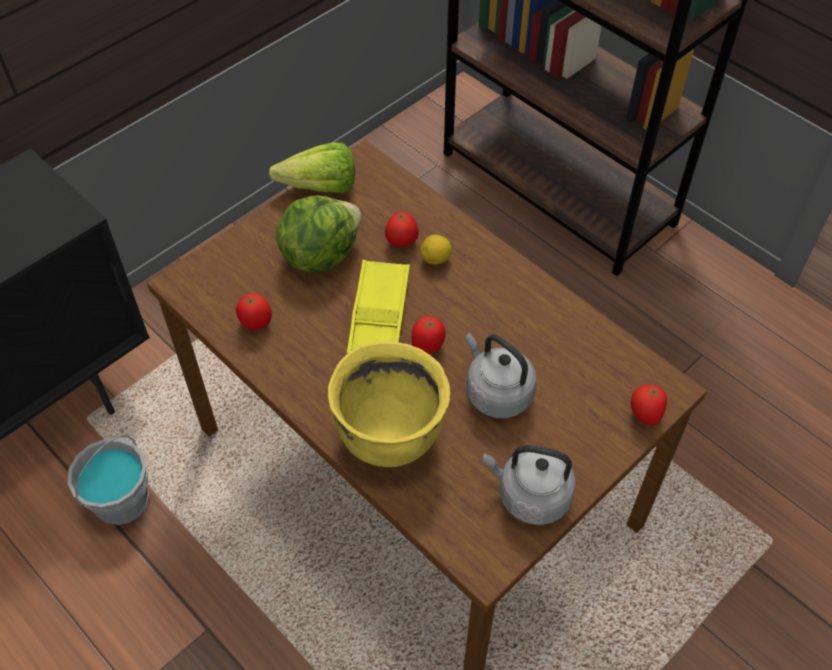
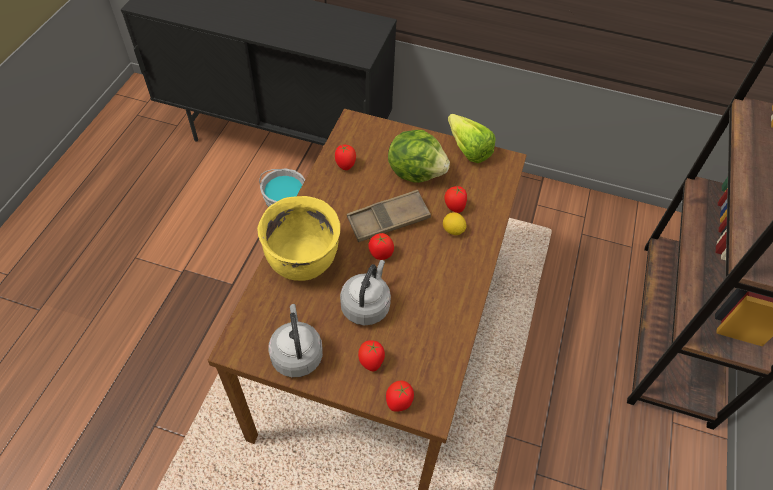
camera: 60 degrees right, 0 degrees up
yellow tray [346,260,410,355] -> brown tray [347,190,431,242]
none -> tomato [358,340,385,371]

